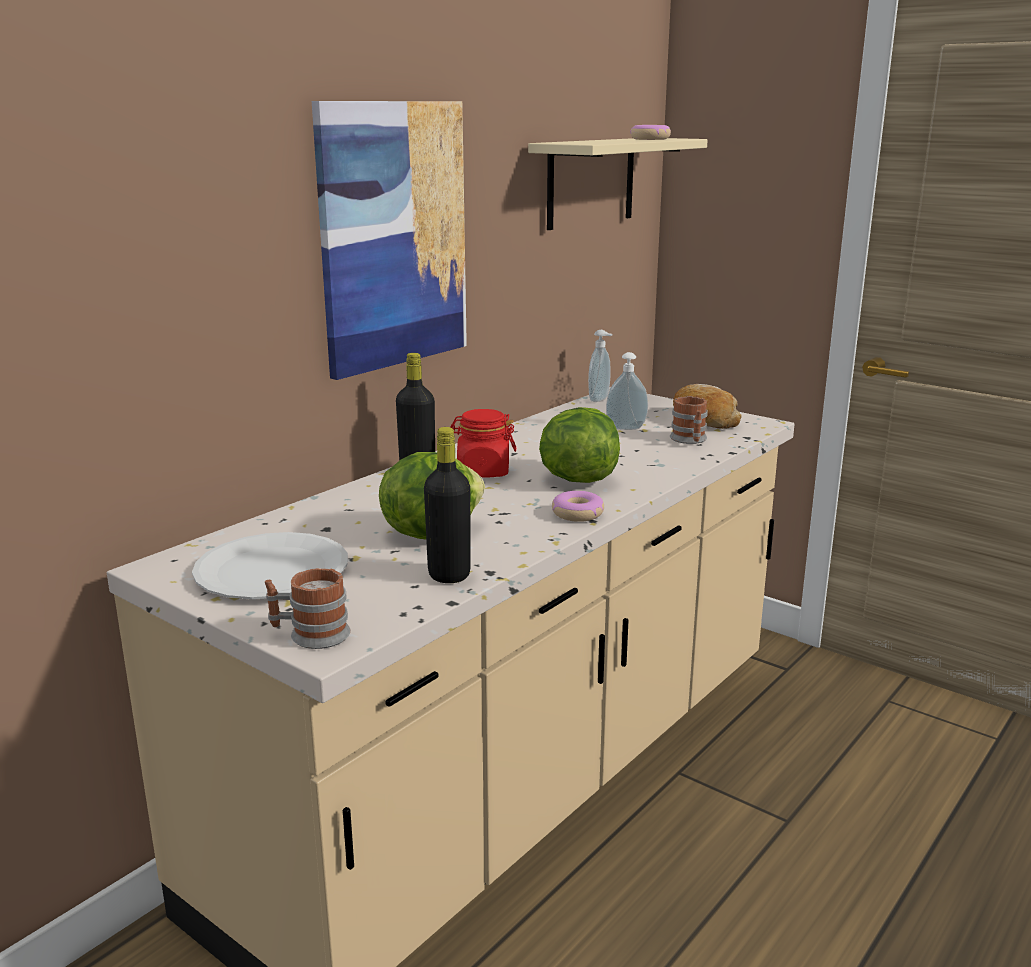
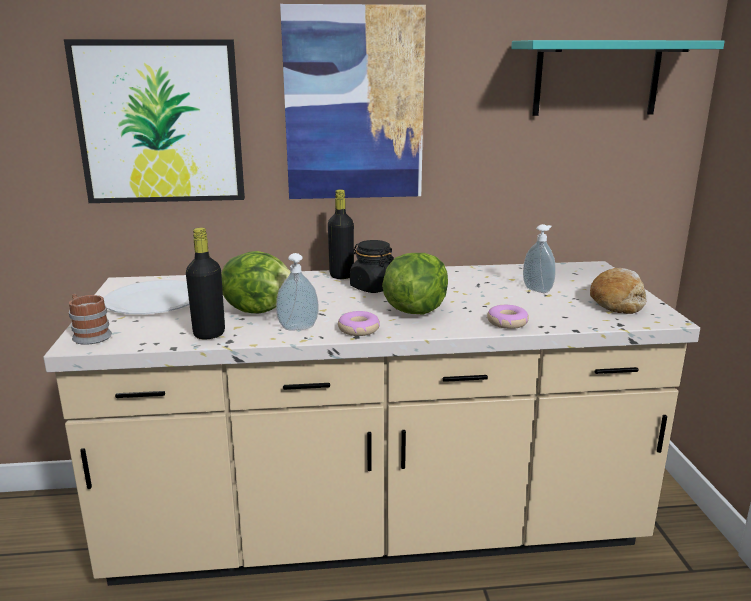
camera: 45 degrees right, 0 degrees up
red jar [450,409,516,478] -> black jar [350,240,394,293]
beige shelf [528,138,708,230] -> turquoise shelf [511,40,725,116]
soap dispenser [588,330,613,402] -> soap dispenser moved to [276,253,318,330]
donut [630,125,671,140] -> donut moved to [487,305,529,329]
mug [670,396,708,444] -> none
none -> picture [64,39,245,203]

